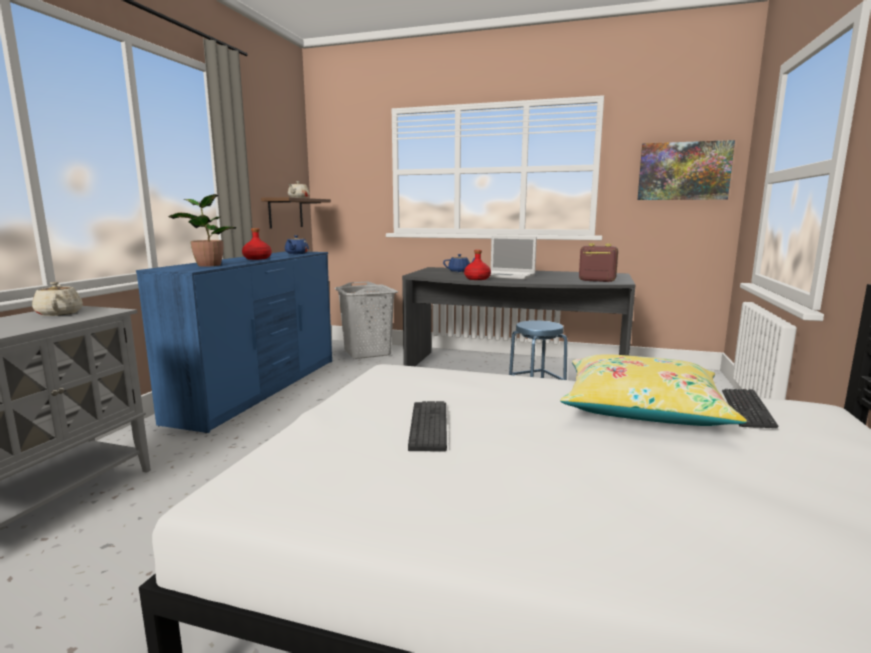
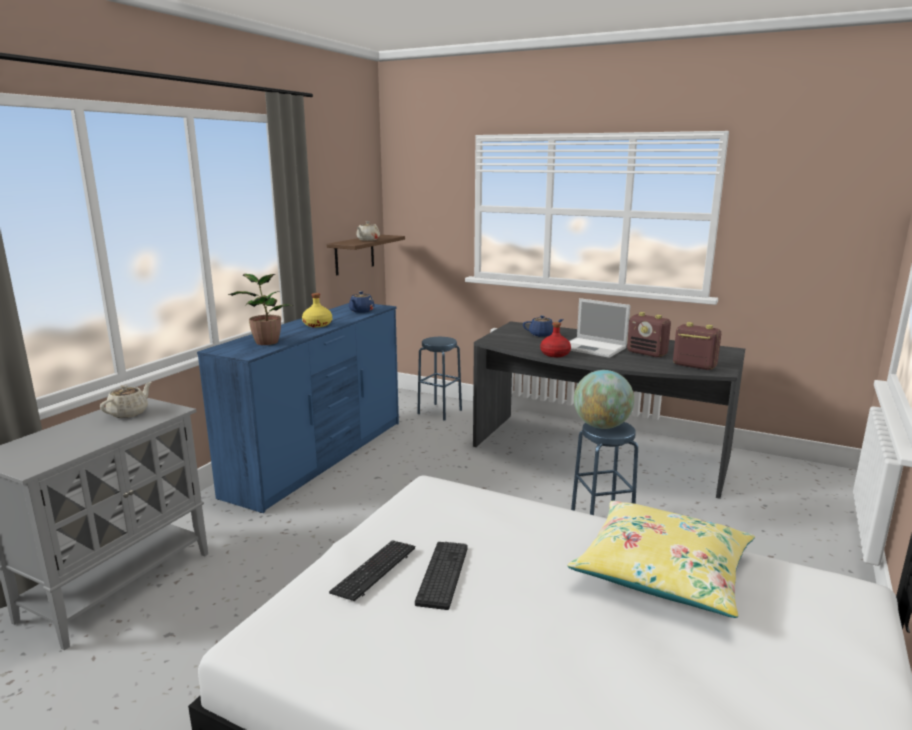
camera: 10 degrees right, 5 degrees up
beige teapot [32,282,83,316] -> beige teapot turned 45 degrees clockwise [100,382,151,418]
red bottle [242,228,272,260] -> yellow bottle [302,293,332,327]
grey laundry basket [334,282,398,359] -> blue stool [417,337,462,421]
picture [638,140,735,200] -> none
keyboard [722,389,779,428] -> keyboard moved to [329,540,416,601]
none -> globe [574,370,634,429]
none -> radio [627,312,671,358]

